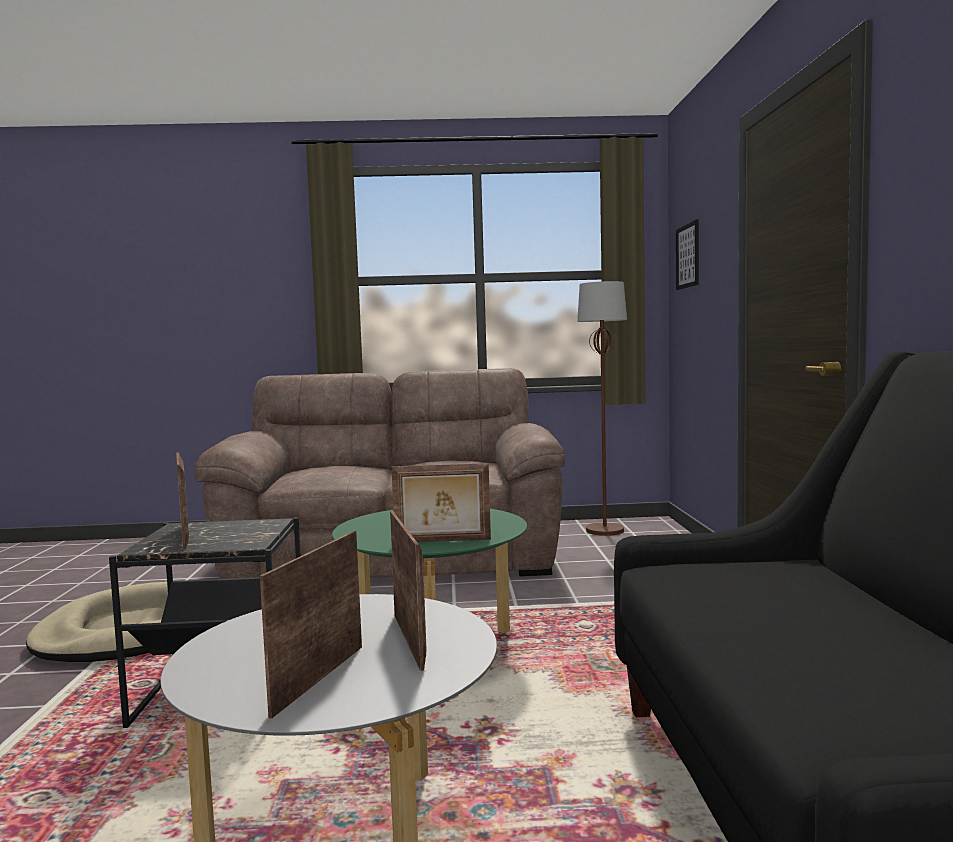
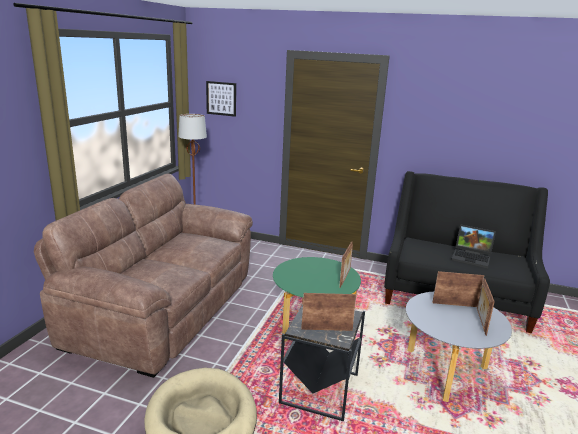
camera: 70 degrees left, 15 degrees up
picture frame [260,531,362,719] -> picture frame turned 60 degrees clockwise [477,278,495,336]
none -> laptop [451,224,496,269]

